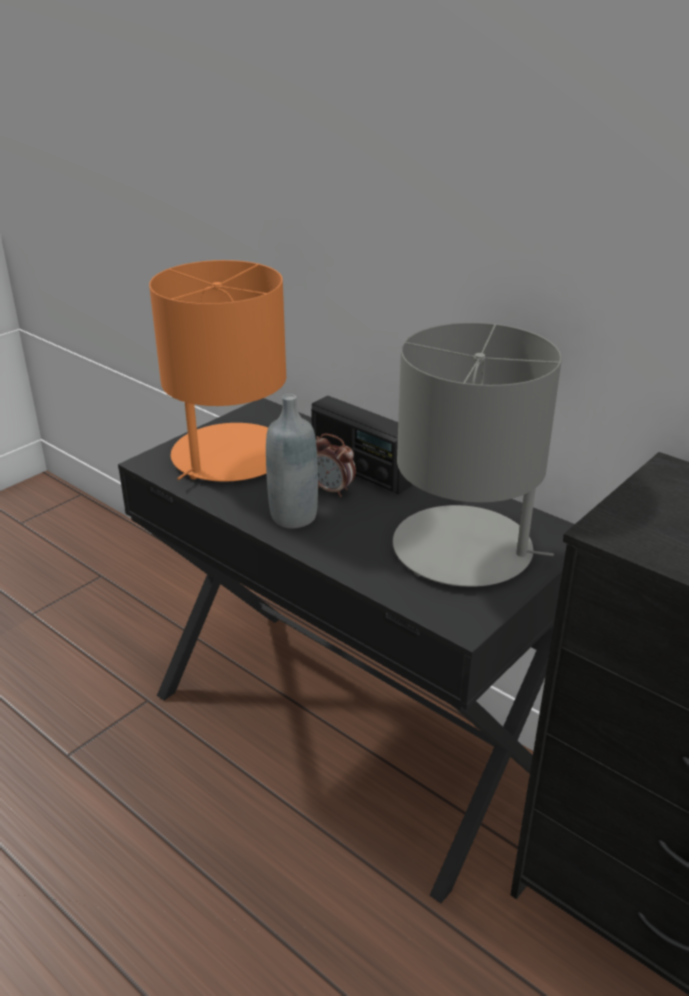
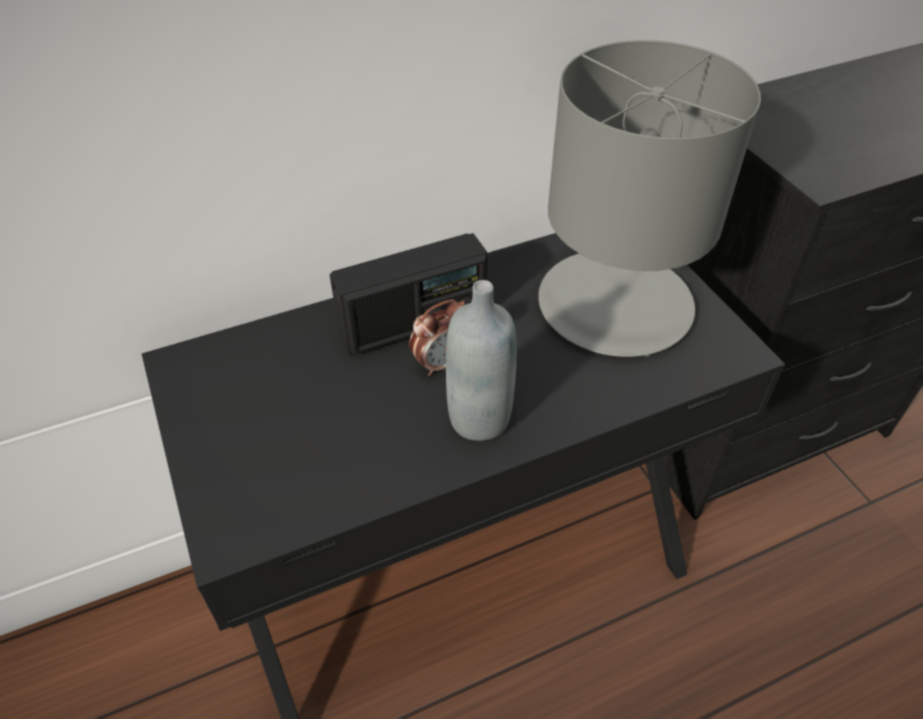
camera: 65 degrees left, 15 degrees up
orange table lamp [149,260,286,482] -> none

